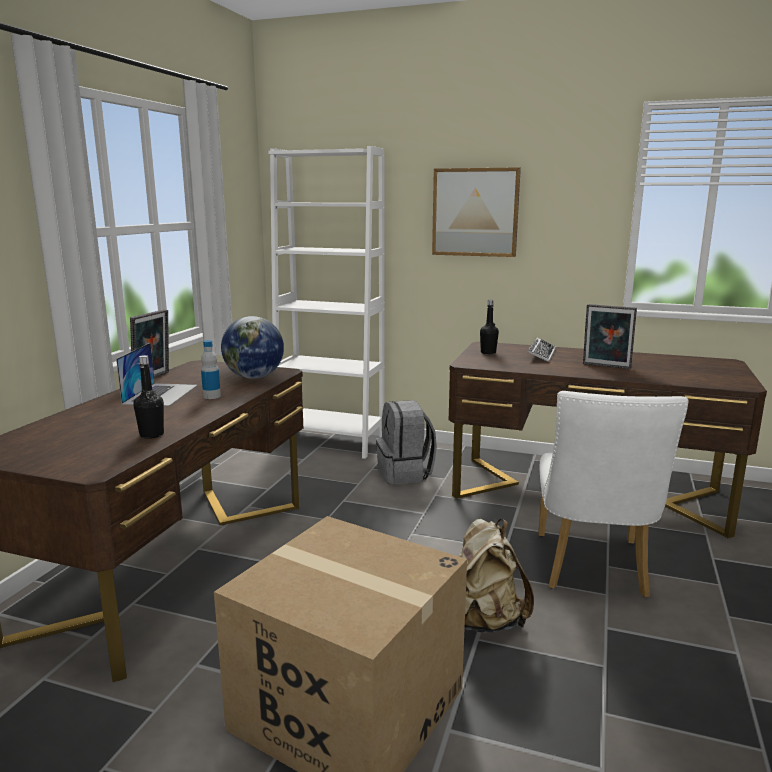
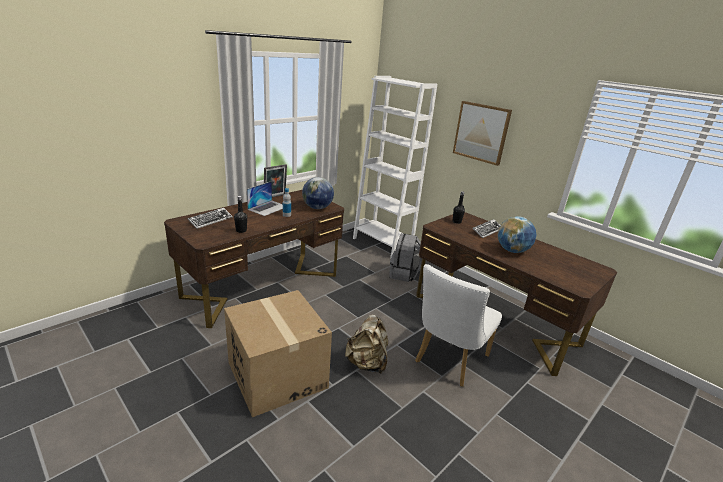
camera: 25 degrees right, 10 degrees up
picture frame [583,304,637,369] -> globe [497,216,536,253]
none -> keyboard [188,208,232,229]

